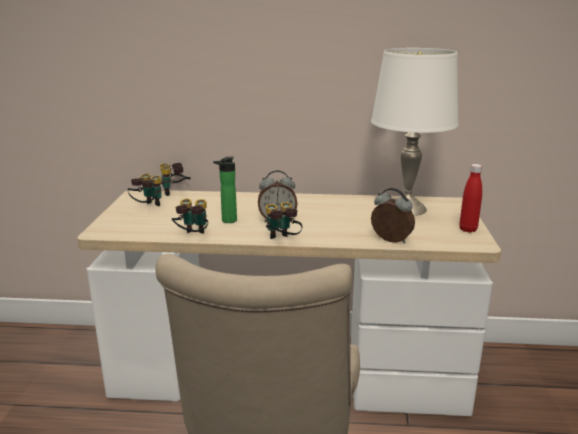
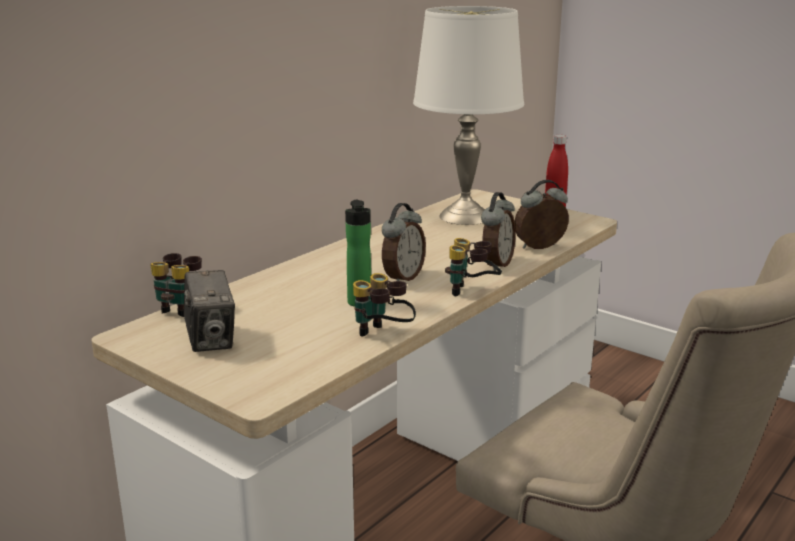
camera: 55 degrees left, 0 degrees up
binoculars [128,174,161,206] -> camera [184,270,235,352]
none -> alarm clock [481,192,516,271]

